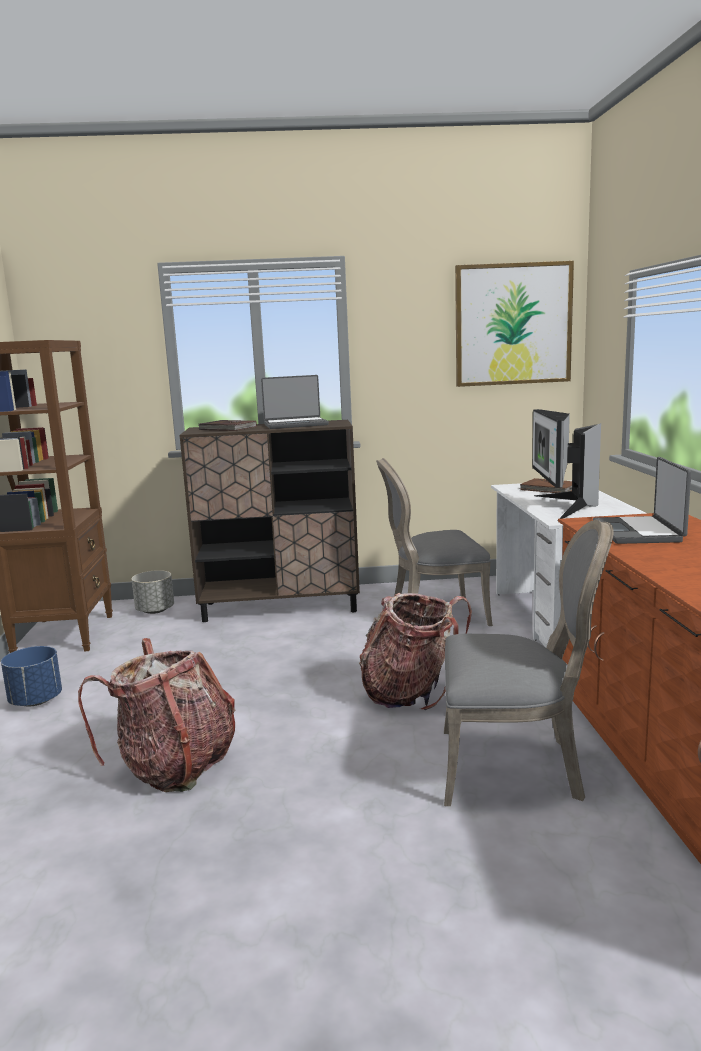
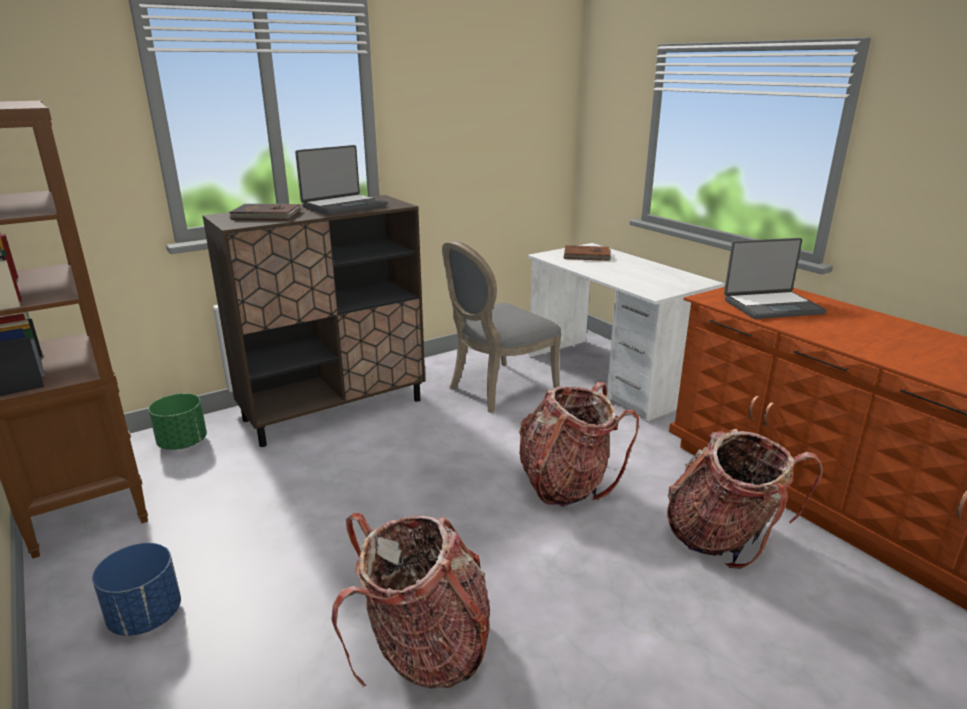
camera: 30 degrees left, 10 degrees up
grey planter [132,570,174,614] -> green planter [148,393,207,450]
grey chair [444,520,614,806] -> backpack [667,429,823,569]
picture [455,261,574,387] -> none
monitor [533,409,601,519] -> none
laptop [593,457,691,544] -> laptop turned 75 degrees counterclockwise [724,238,827,319]

